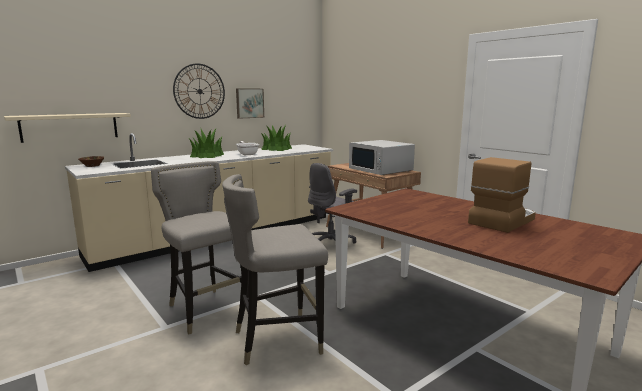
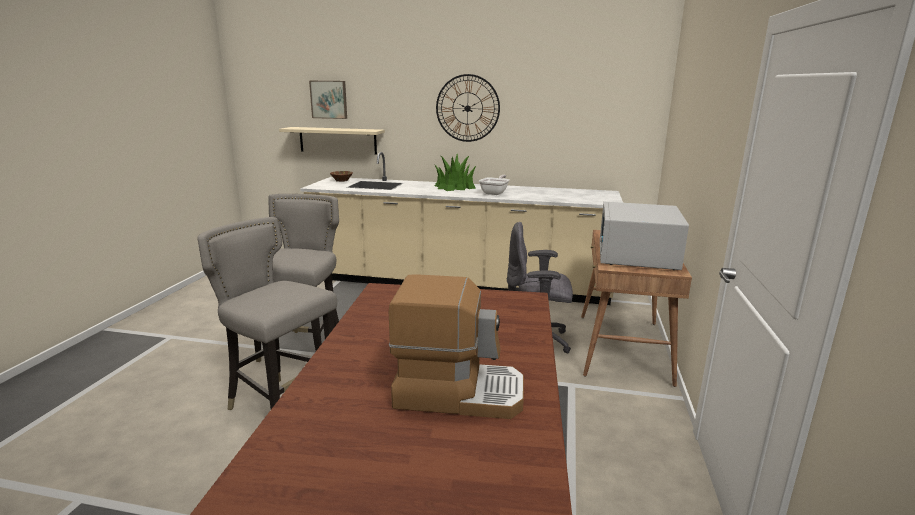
camera: 50 degrees right, 5 degrees up
picture [236,88,264,119] -> picture moved to [309,81,347,119]
potted plant [261,125,292,151] -> none

